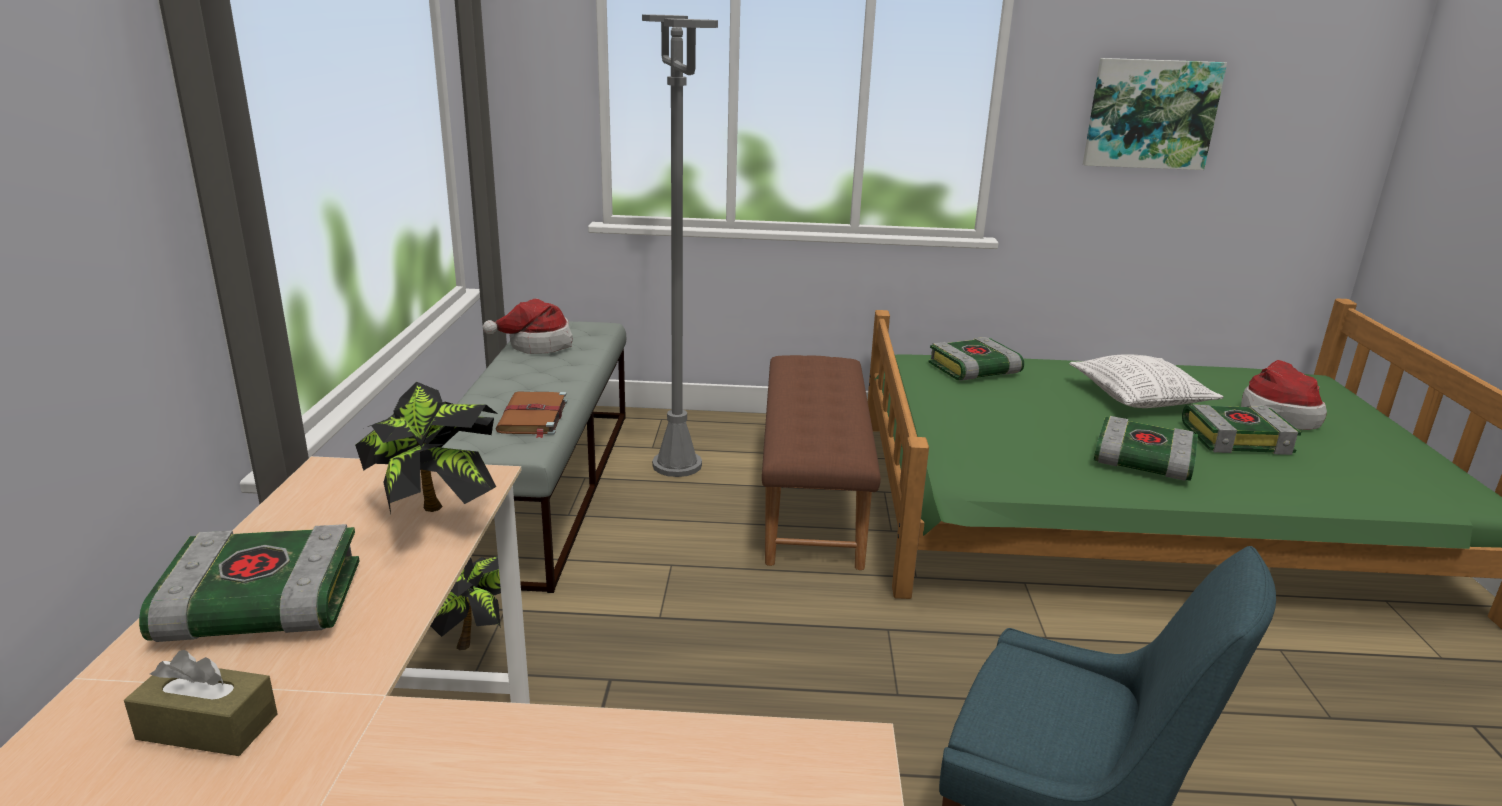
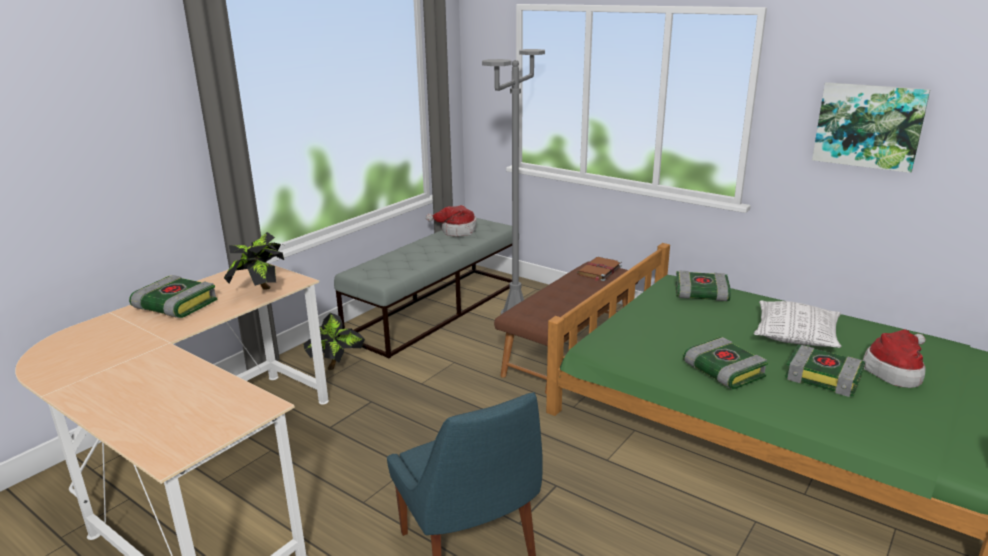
camera: 35 degrees right, 0 degrees up
brown tissue box [124,650,278,756] -> none
brown book [496,391,567,438] -> brown book moved to [577,257,622,281]

